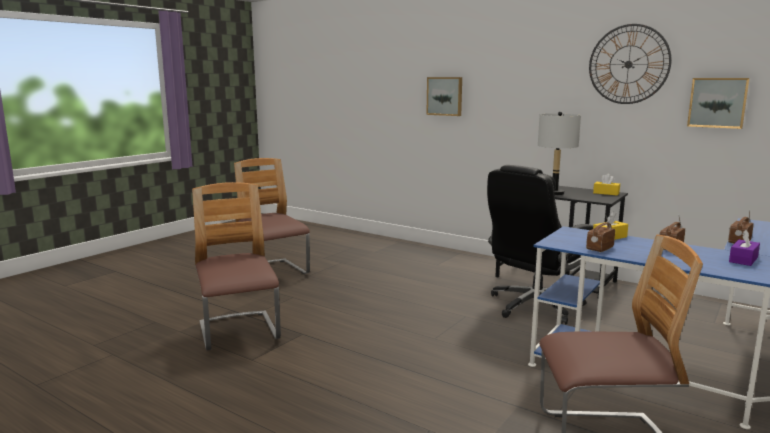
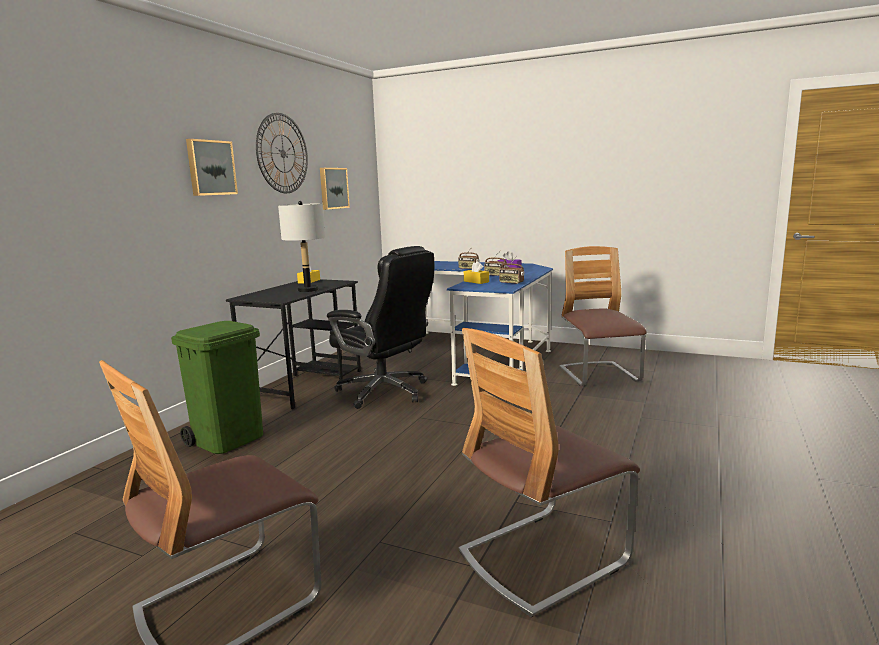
camera: 100 degrees left, 0 degrees up
picture [426,77,462,116] -> picture moved to [186,139,238,196]
none -> green trash can [171,321,263,454]

